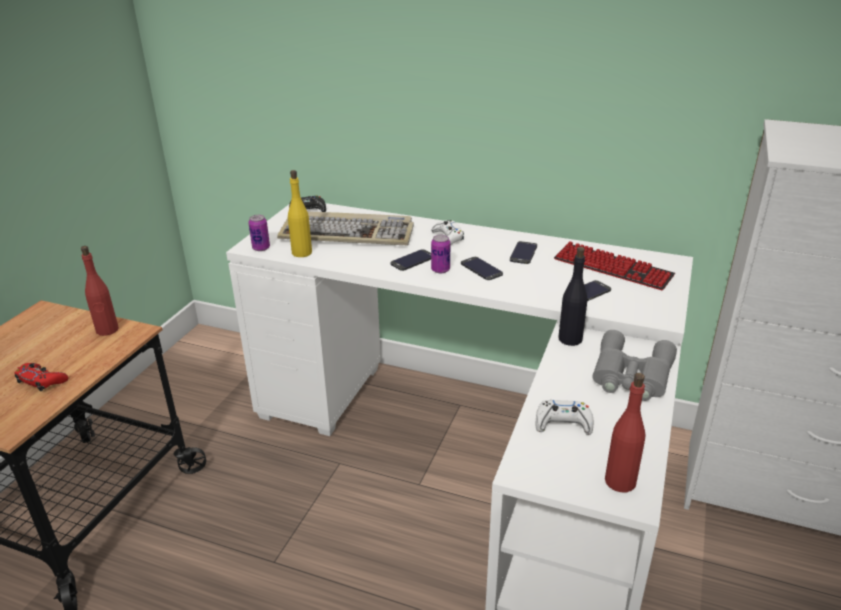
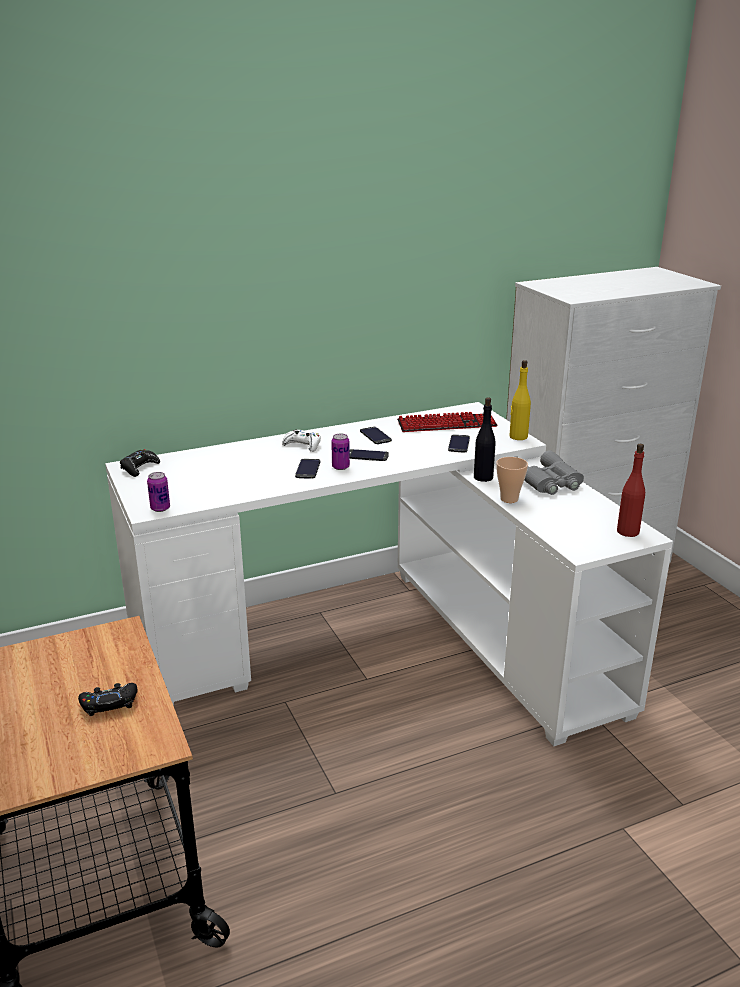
camera: 45 degrees left, 5 degrees down
red game controller [14,363,68,391] -> black game controller [78,683,138,716]
red bottle [81,246,119,336] -> none
keyboard [277,212,414,245] -> none
yellow bottle [288,170,312,257] -> yellow bottle moved to [509,360,531,440]
white game controller [535,400,594,435] -> none
none -> cup [496,457,528,503]

